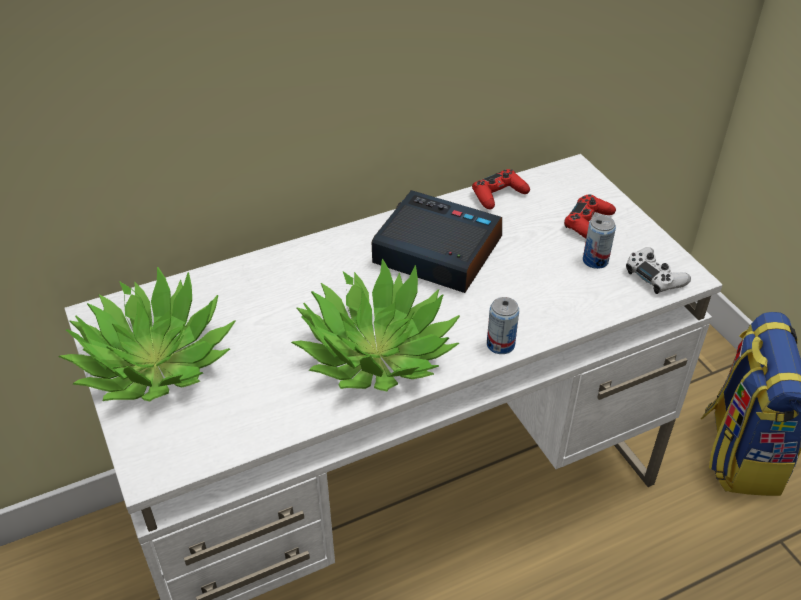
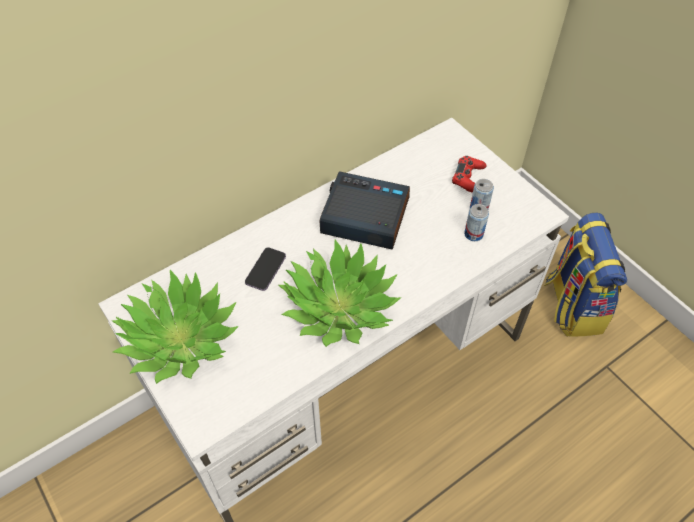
camera: 10 degrees left, 10 degrees up
red game controller [472,169,530,210] -> none
can [487,297,519,354] -> can moved to [464,204,489,241]
white game controller [626,247,691,294] -> none
none -> phone [245,247,286,291]

